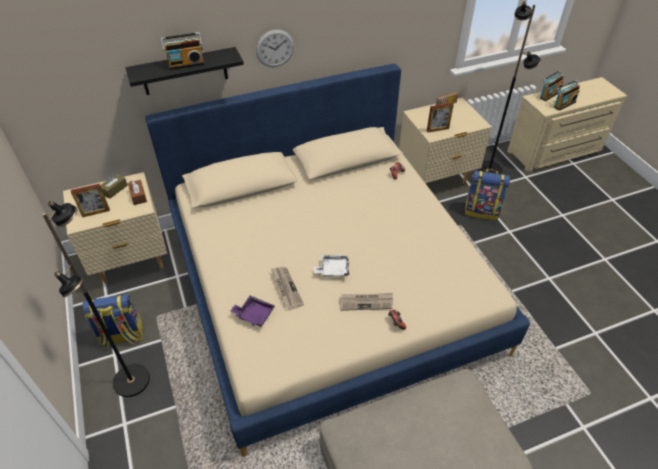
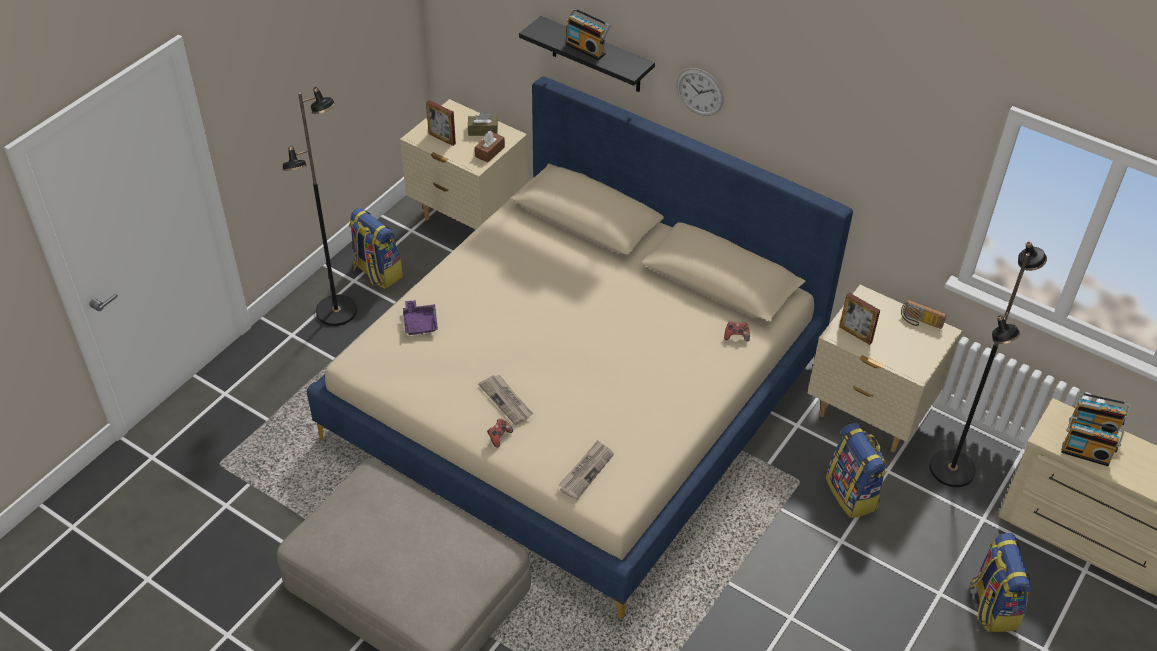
camera: 55 degrees right, 0 degrees up
newspaper [271,267,304,310] -> newspaper moved to [558,440,614,500]
white tray [314,255,349,277] -> none
none -> backpack [969,533,1032,632]

